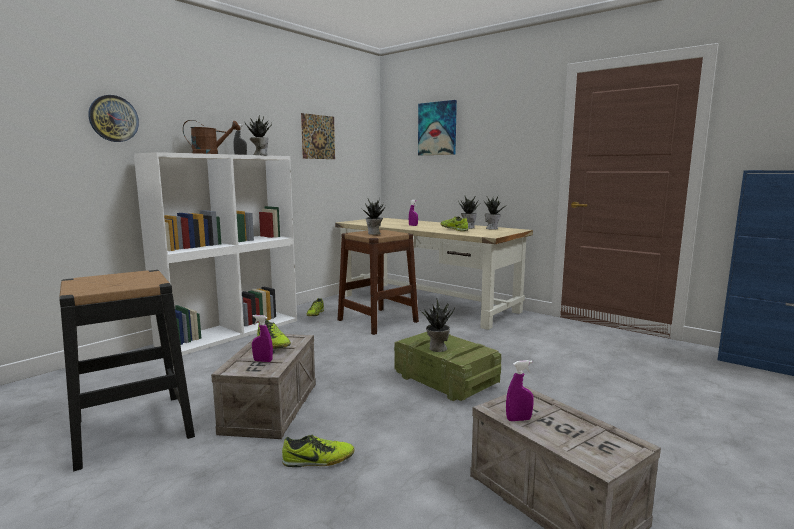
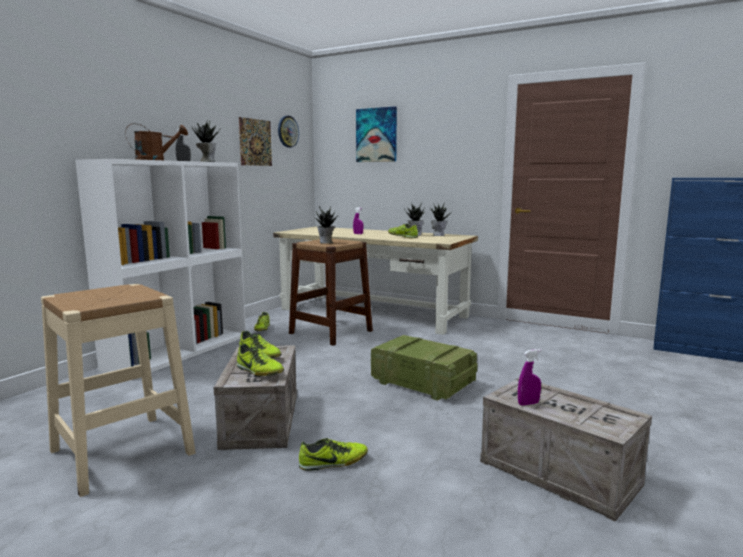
camera: 10 degrees left, 0 degrees up
black stool [59,270,195,471] -> beige stool [41,283,196,497]
wall clock [88,95,139,142] -> wall clock moved to [278,116,299,148]
purple spray bottle [252,315,273,362] -> shoe [237,344,284,376]
potted plant [420,298,455,352] -> none

